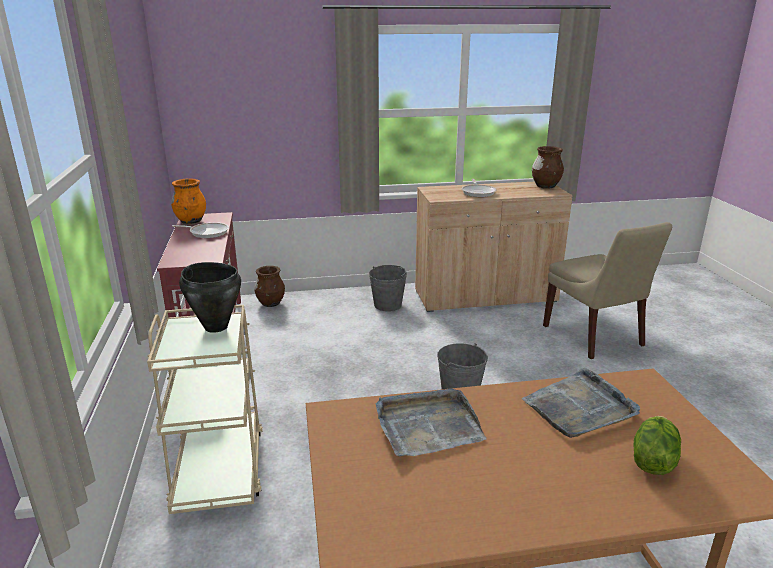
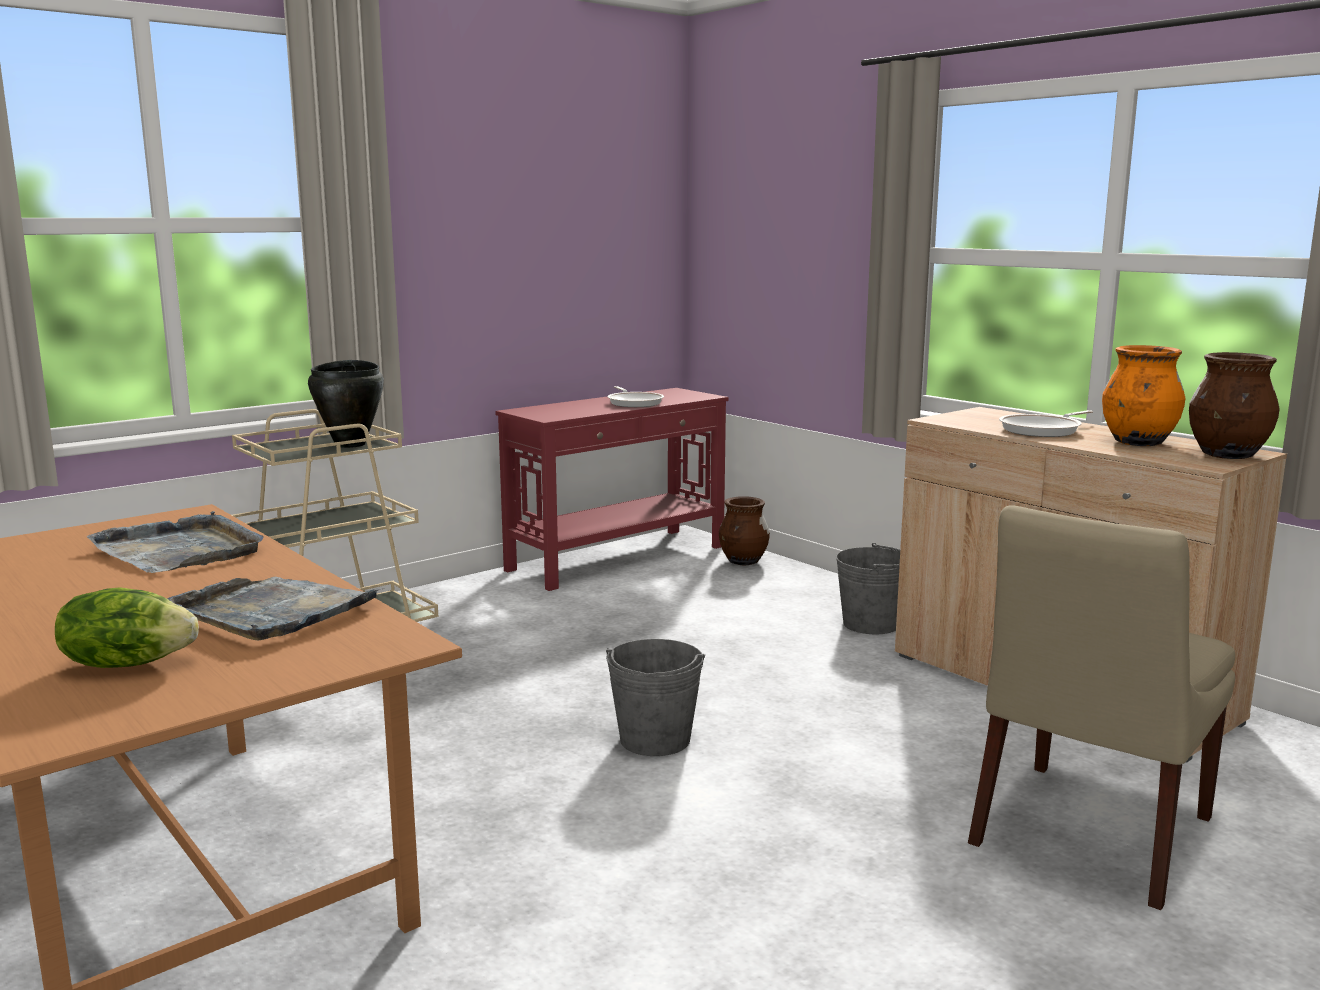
camera: 60 degrees right, 10 degrees down
orange vase [171,179,206,224] -> orange vase moved to [1102,345,1185,446]

